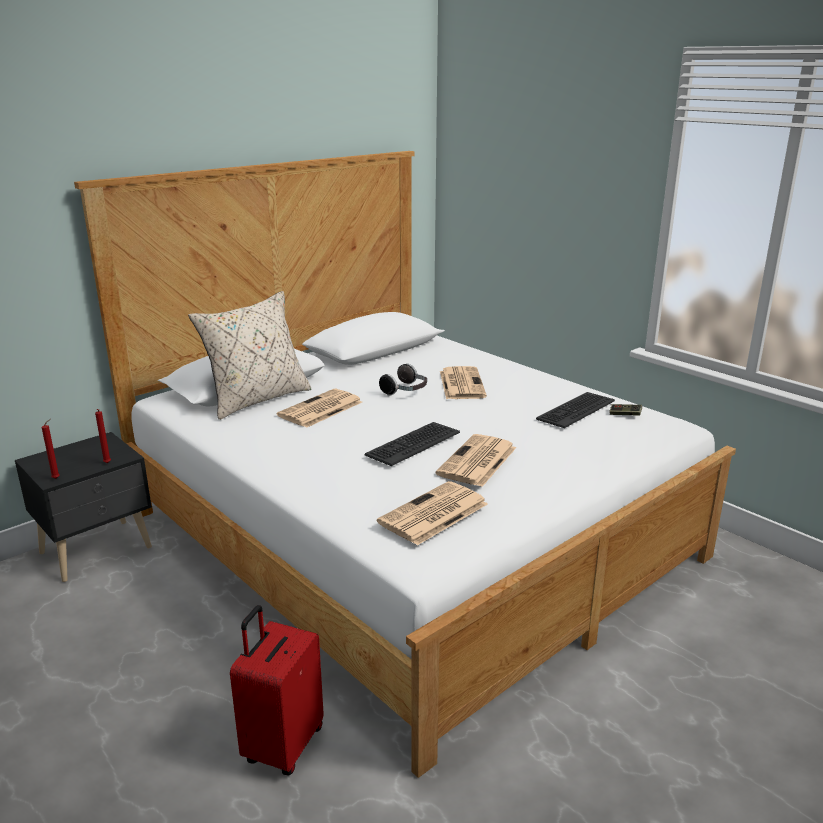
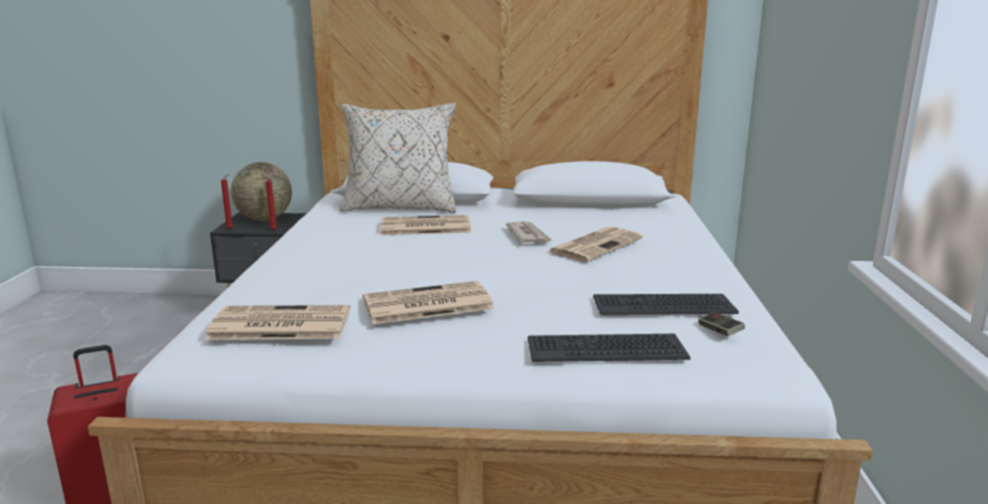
camera: 45 degrees right, 5 degrees down
keyboard [365,422,460,466] -> keyboard moved to [528,334,691,362]
headphones [379,363,427,396] -> newspaper [506,222,553,243]
none -> globe [231,162,292,221]

